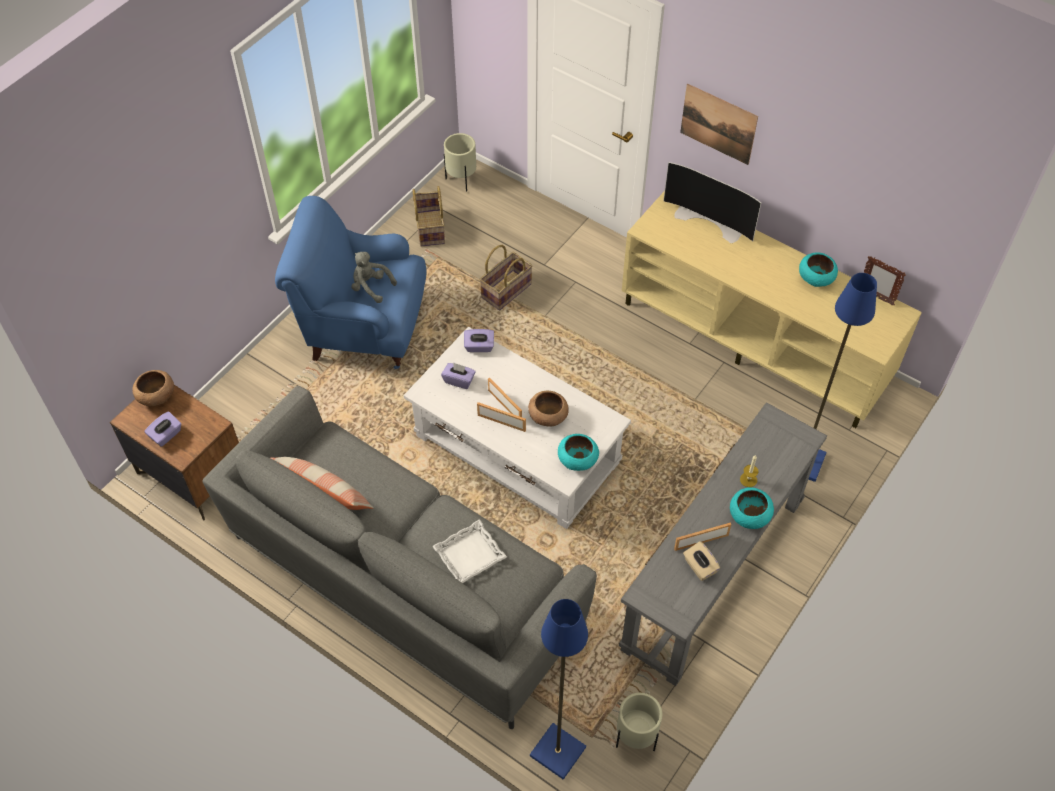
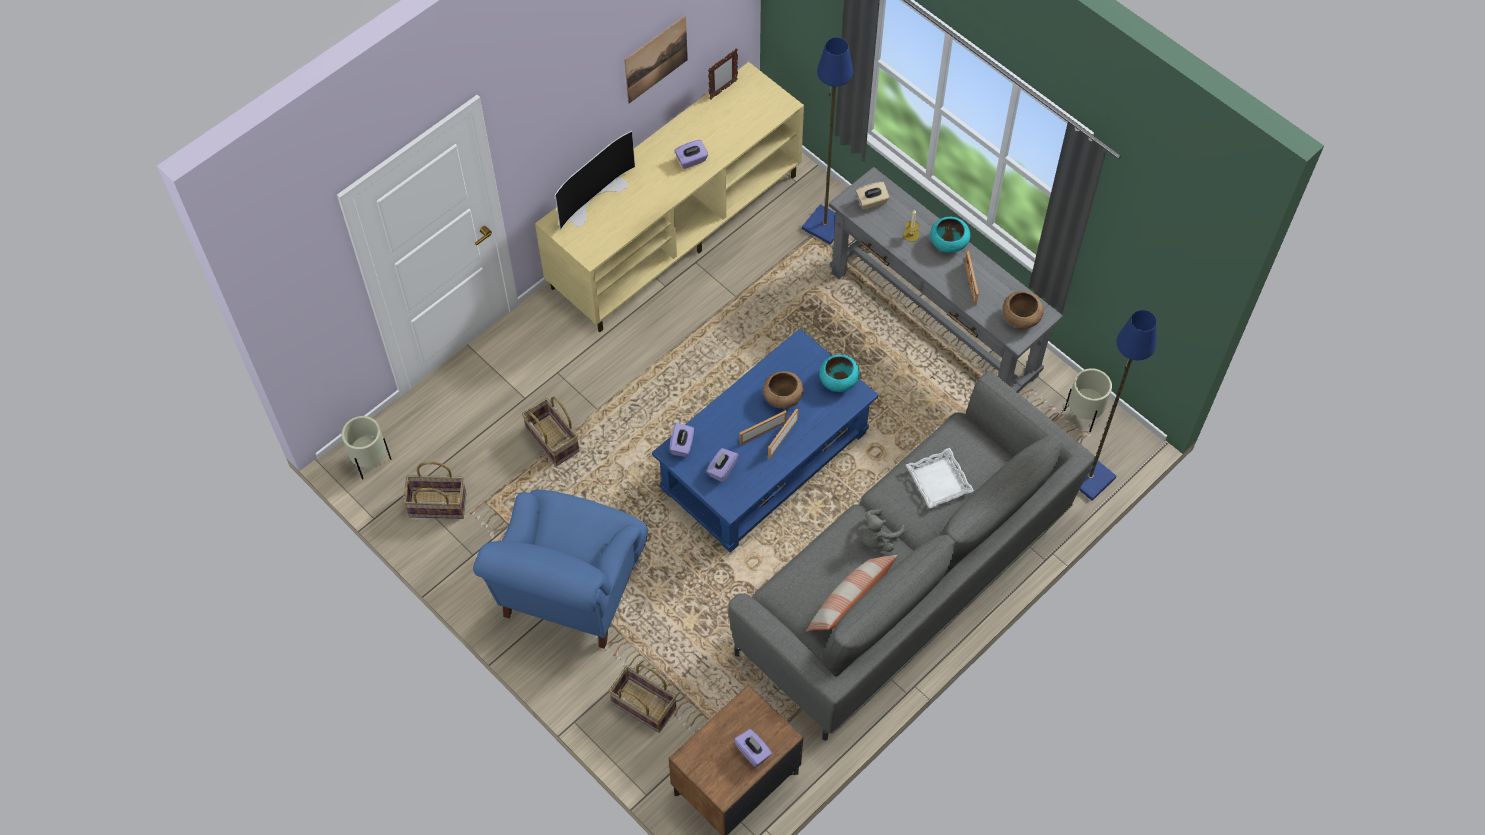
camera: 80 degrees left, 5 degrees up
brown bowl [132,370,174,406] -> brown bowl moved to [1003,291,1044,328]
grey plush toy [351,252,397,303] -> grey plush toy moved to [862,509,905,552]
white coffee table [404,327,631,529] -> blue coffee table [652,329,878,553]
picture [680,84,758,165] -> picture moved to [624,16,688,104]
beige tissue box [683,541,720,581] -> beige tissue box moved to [856,182,890,210]
turquoise bowl [799,252,838,287] -> none
none -> basket [608,664,677,733]
none -> purple tissue box [675,140,708,169]

